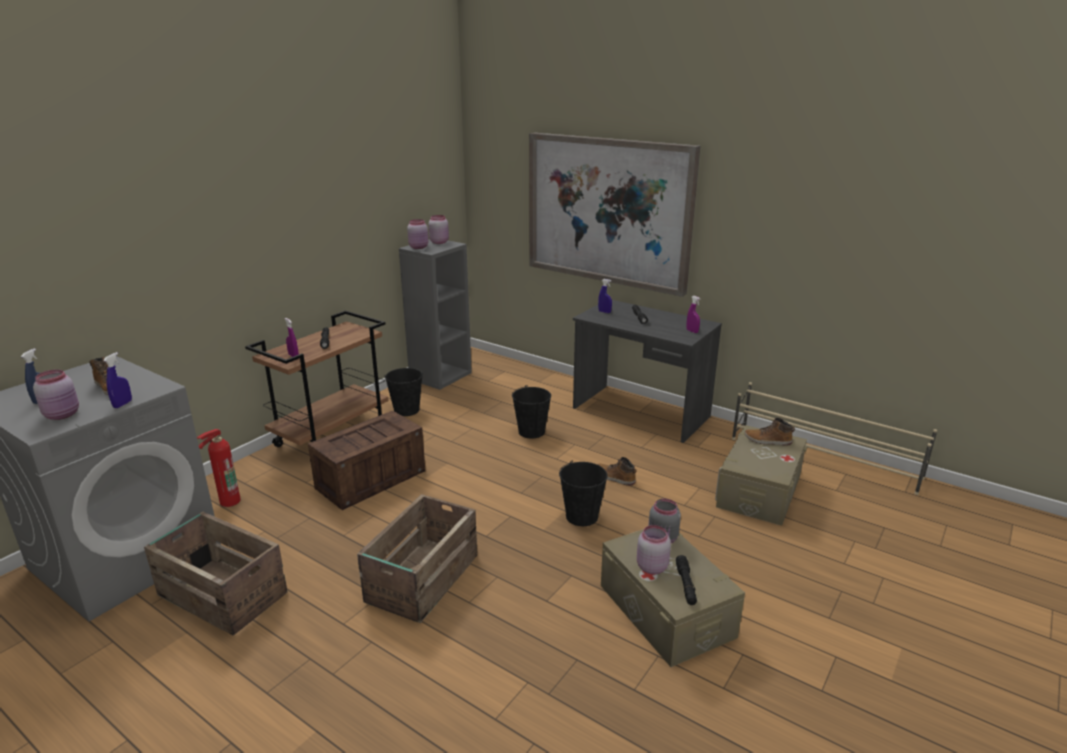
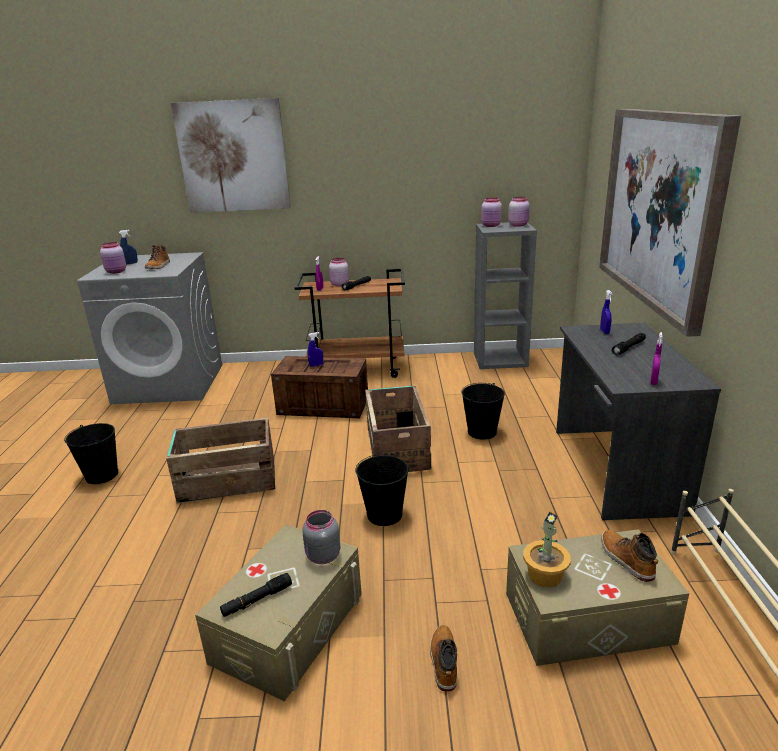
camera: 55 degrees right, 0 degrees up
blue spray bottle [103,352,132,408] -> blue spray bottle moved to [308,332,323,367]
crate [144,512,288,636] -> crate moved to [365,385,431,472]
fire extinguisher [197,429,241,507] -> none
black bucket [384,368,423,416] -> black bucket moved to [64,423,118,484]
boot [597,457,637,486] -> boot moved to [430,625,457,692]
pink jar [637,525,671,574] -> pink jar moved to [329,258,349,287]
none -> picture [171,98,291,213]
none -> potted plant [523,512,571,588]

